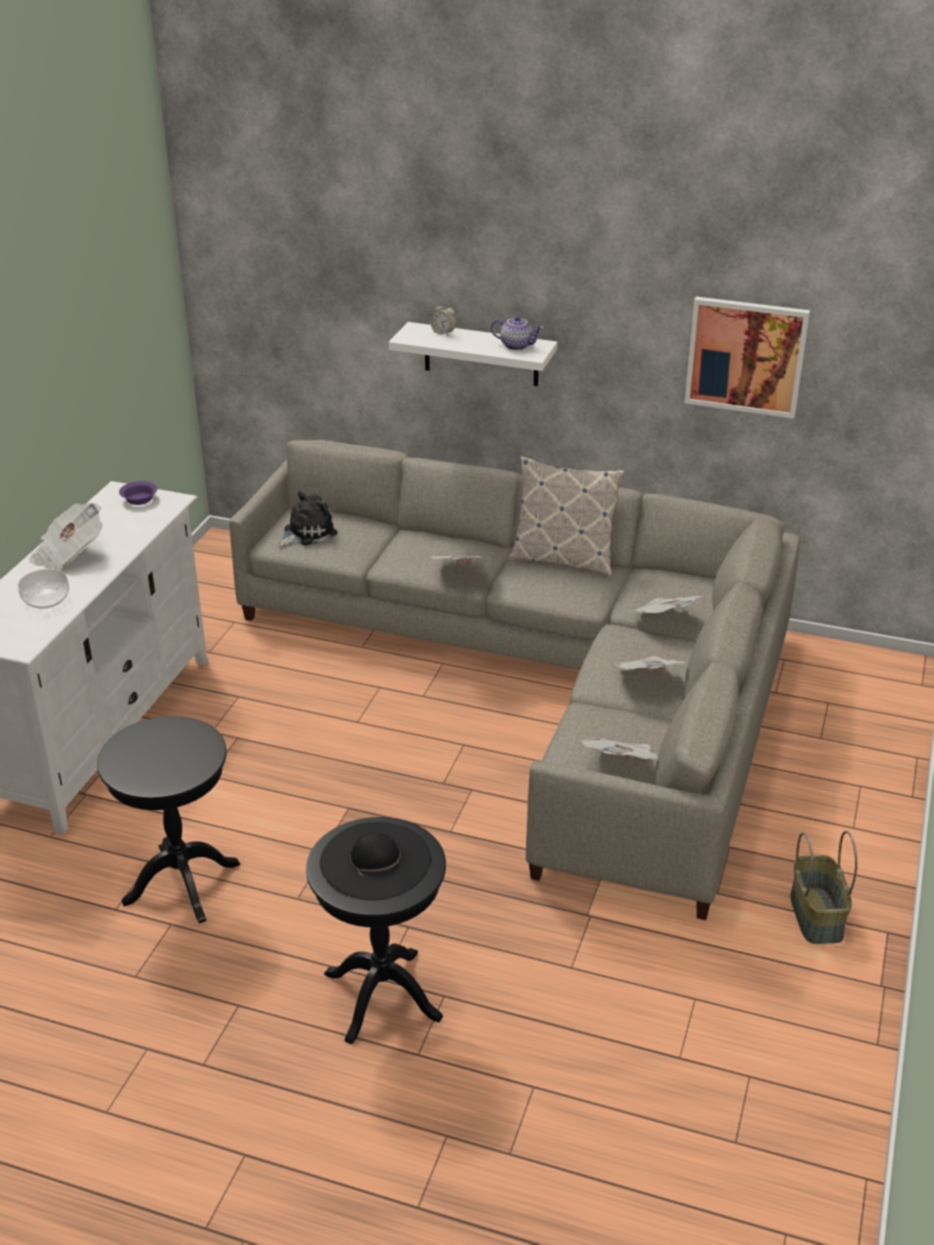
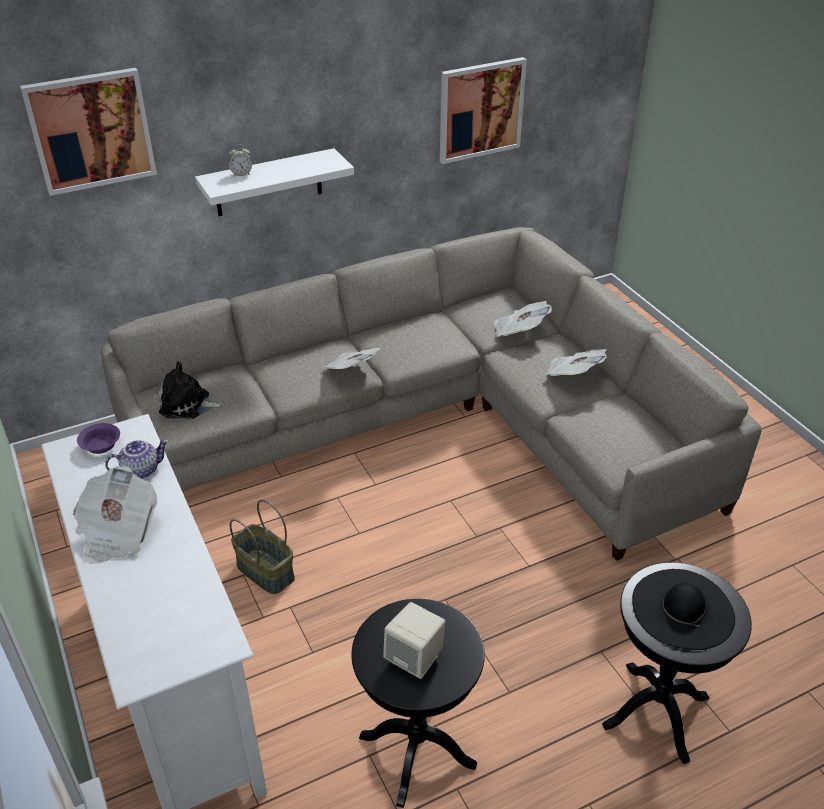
camera: 45 degrees left, 5 degrees up
bowl [18,569,69,609] -> none
plush toy [278,491,338,546] -> plush toy turned 90 degrees counterclockwise [159,361,224,419]
teapot [491,316,543,350] -> teapot moved to [105,439,169,479]
pillow [508,456,625,577] -> none
newspaper [582,738,658,759] -> none
basket [790,831,857,944] -> basket moved to [230,500,295,594]
none -> picture [20,68,157,196]
none -> beige speaker [383,602,445,679]

